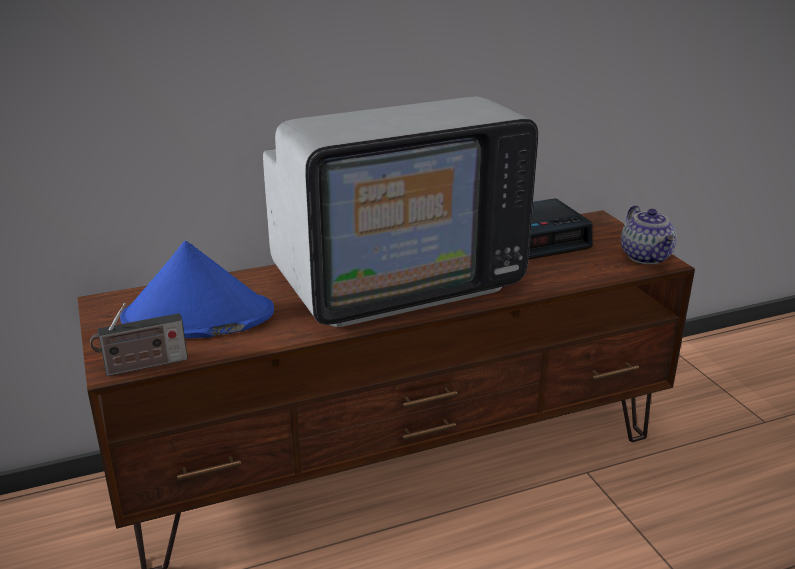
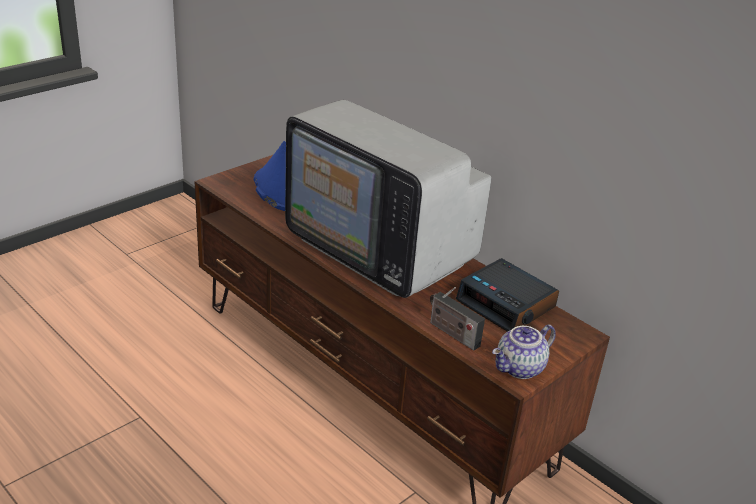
camera: 65 degrees right, 5 degrees up
radio [90,303,188,376] -> radio moved to [430,287,485,351]

